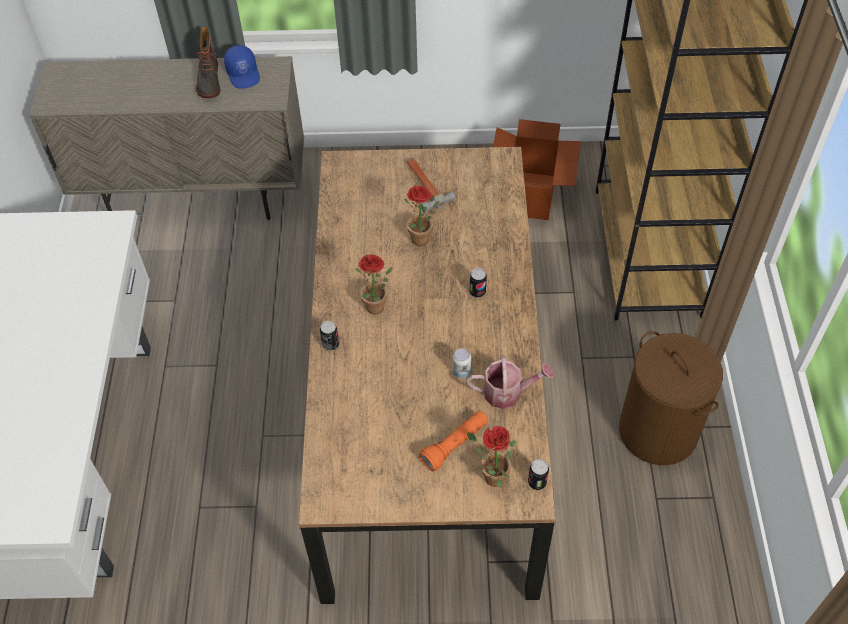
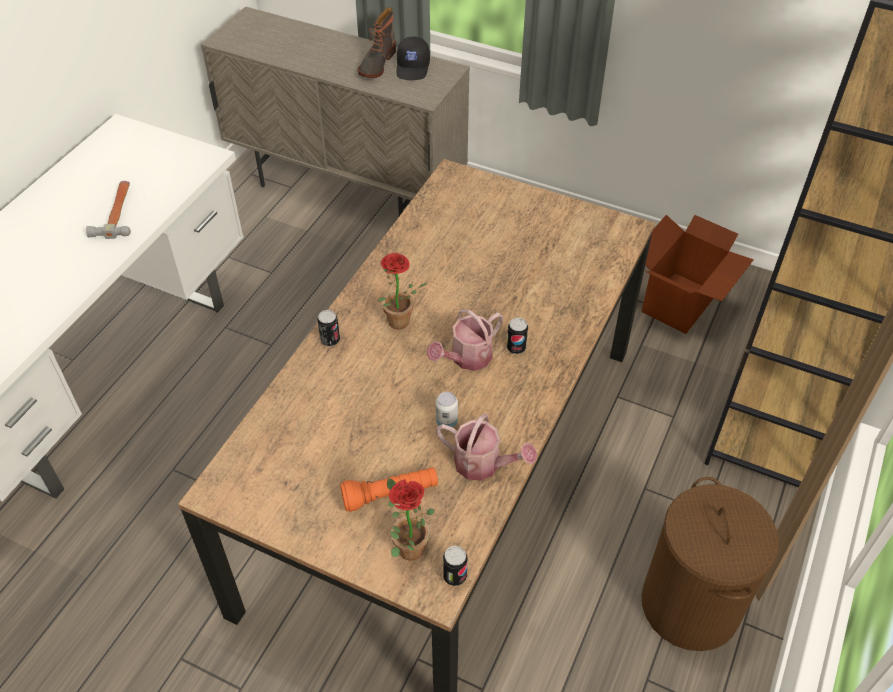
camera: 25 degrees right, 5 degrees down
blue cap [224,45,260,88] -> black cap [396,37,430,80]
potted plant [404,185,439,246] -> none
hammer [406,158,456,213] -> hammer moved to [86,181,131,239]
none -> watering can [427,309,503,371]

